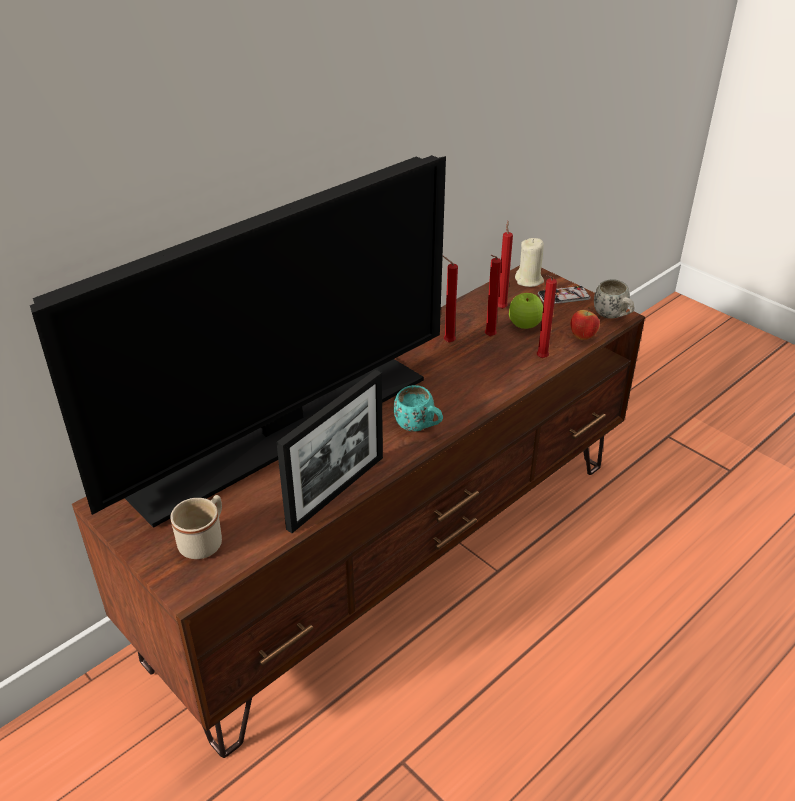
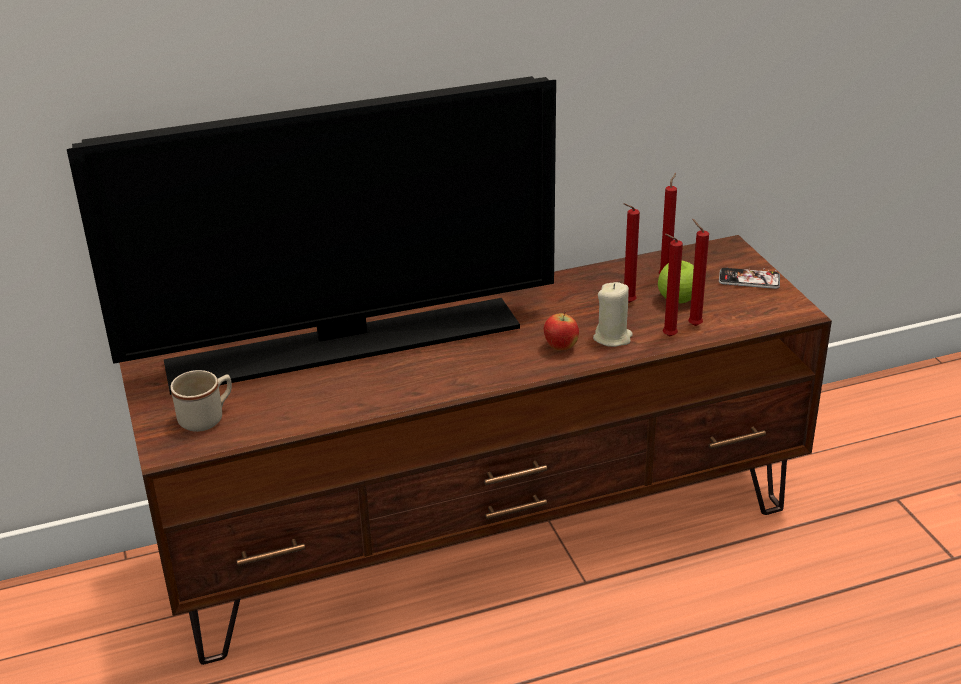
camera: 25 degrees right, 5 degrees down
picture frame [276,370,383,533] -> none
turquoise mug [394,385,443,432] -> none
red candle [443,256,458,343] -> red candle moved to [688,219,709,326]
beige candle [515,238,544,287] -> beige candle moved to [593,282,633,347]
apple [570,307,600,340] -> apple moved to [544,311,579,350]
white mug [594,279,635,319] -> none

